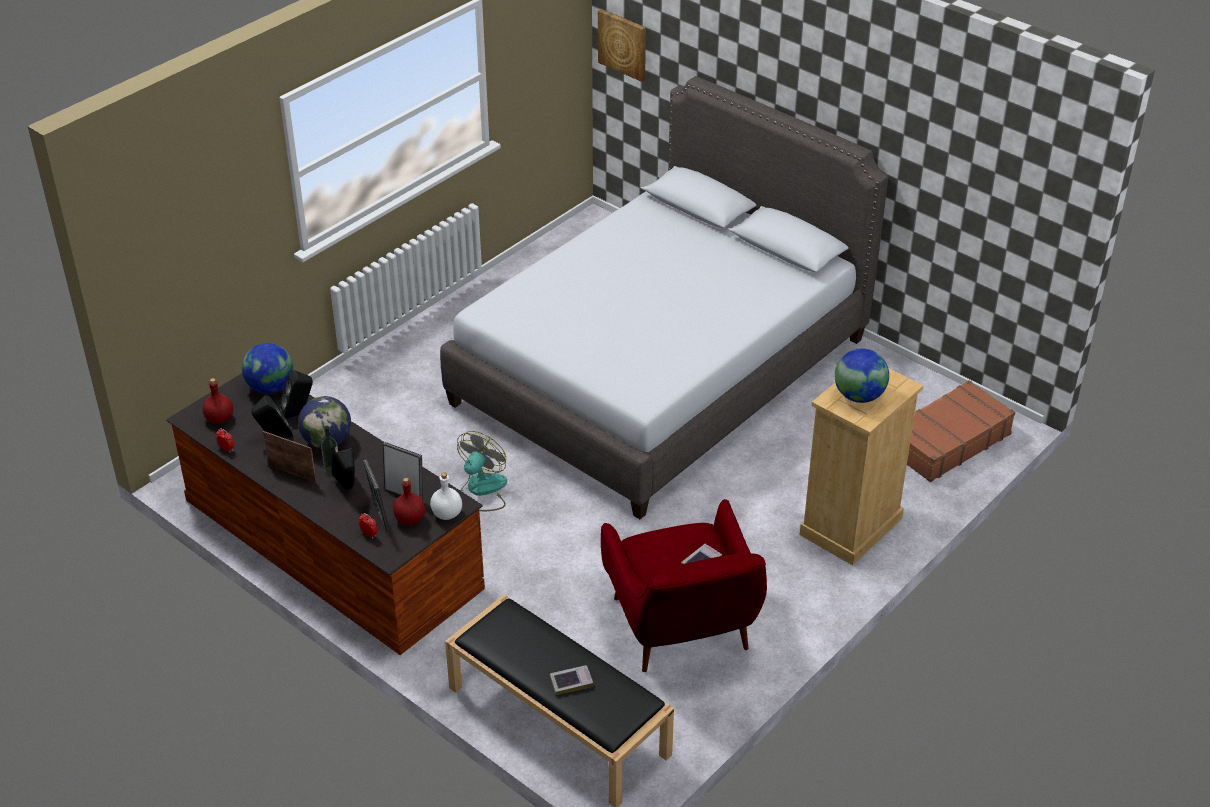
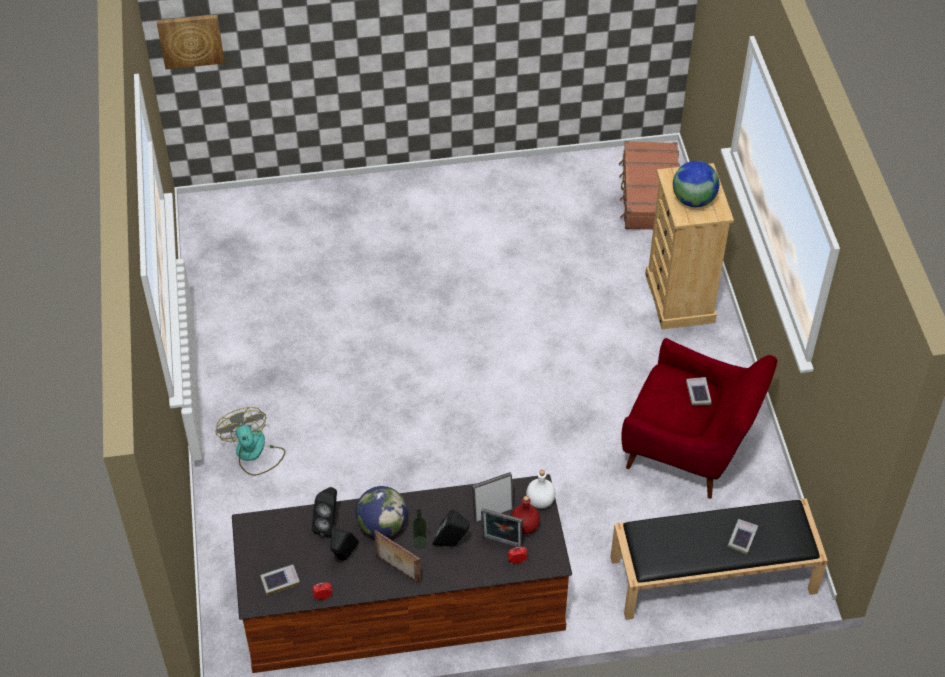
camera: 50 degrees left, 10 degrees up
red bottle [203,378,233,424] -> book [260,565,300,595]
globe [242,343,294,394] -> none
picture frame [263,431,317,483] -> picture frame turned 120 degrees counterclockwise [374,530,421,583]
grey bed [440,76,889,519] -> none
fan [457,431,507,511] -> fan moved to [215,407,286,476]

